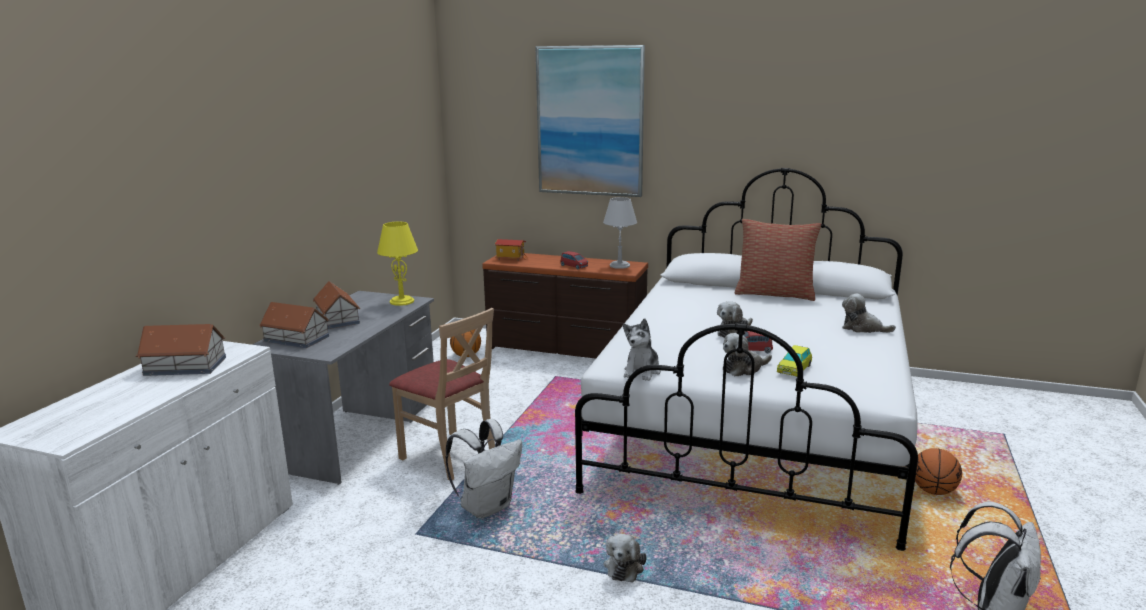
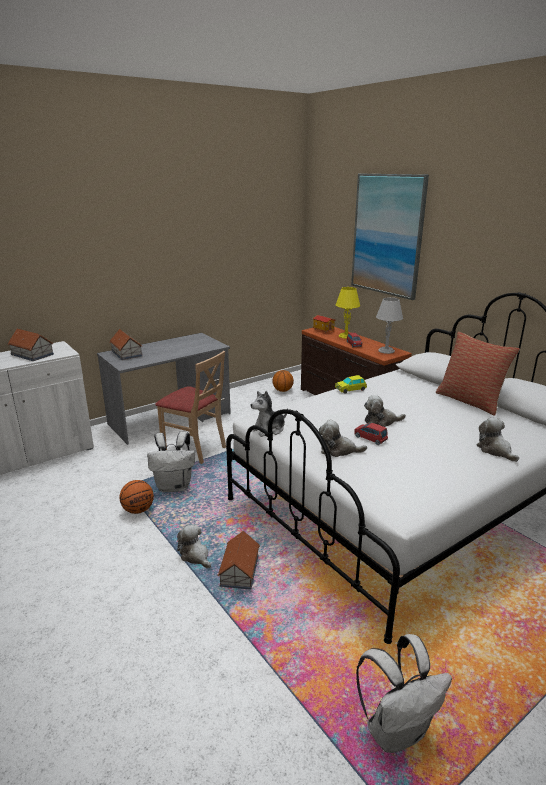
camera: 35 degrees right, 5 degrees up
toy house [313,281,360,329] -> toy house moved to [217,531,260,590]
yellow table lamp [377,221,418,306] -> yellow table lamp moved to [336,287,360,339]
beige chair [389,308,495,480] -> beige chair turned 45 degrees counterclockwise [155,351,226,464]
plush toy [604,534,647,582] -> plush toy turned 90 degrees clockwise [177,524,211,568]
toy car [777,345,812,377] -> toy car moved to [335,375,367,394]
basketball [915,448,962,495] -> basketball moved to [119,480,154,514]

